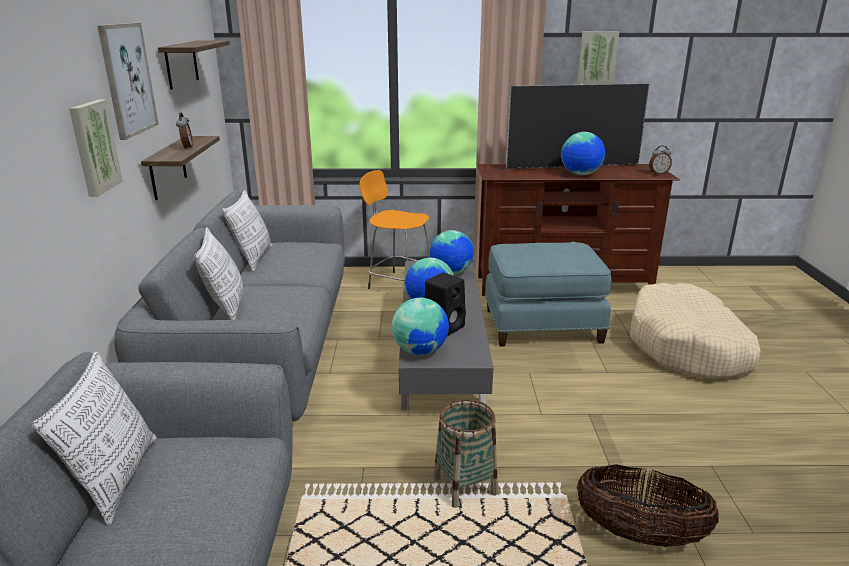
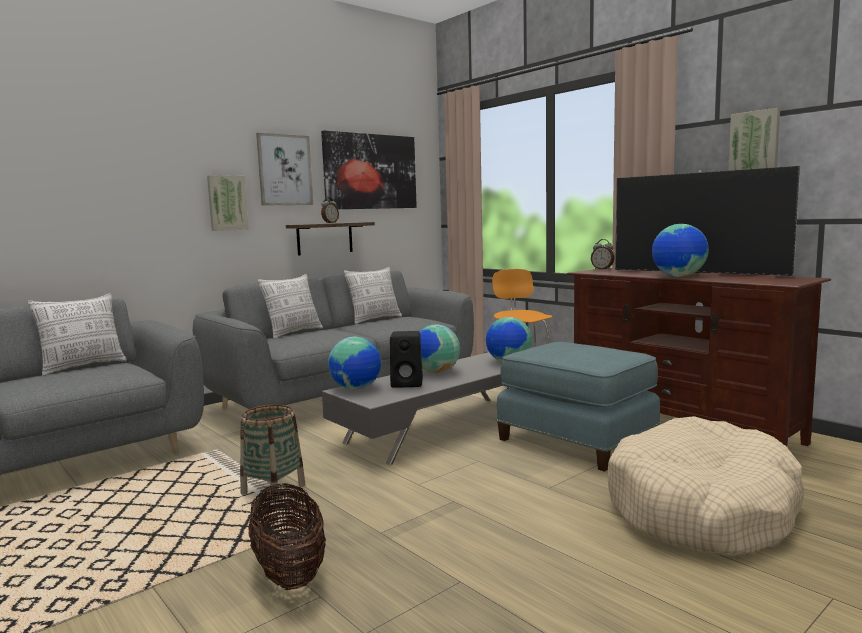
camera: 50 degrees right, 15 degrees down
shelf [158,41,230,90] -> picture [321,131,417,209]
alarm clock [649,145,672,174] -> alarm clock moved to [591,239,615,270]

